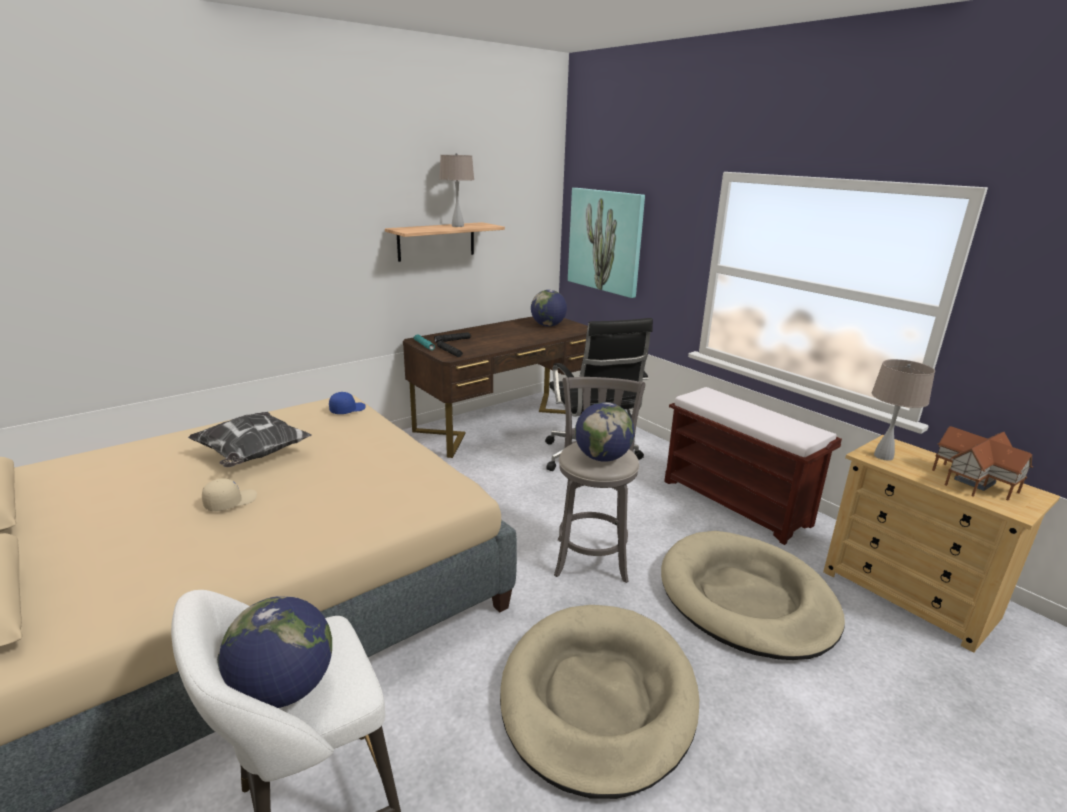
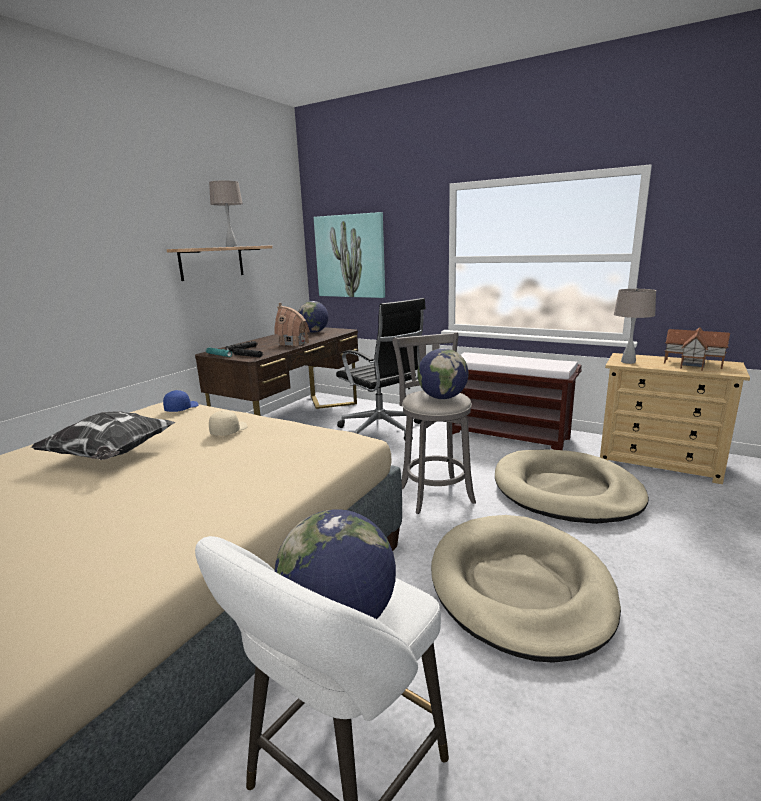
camera: 20 degrees left, 5 degrees down
beige cap [202,478,257,511] -> beige cap moved to [209,410,248,436]
none -> toy house [274,303,310,346]

